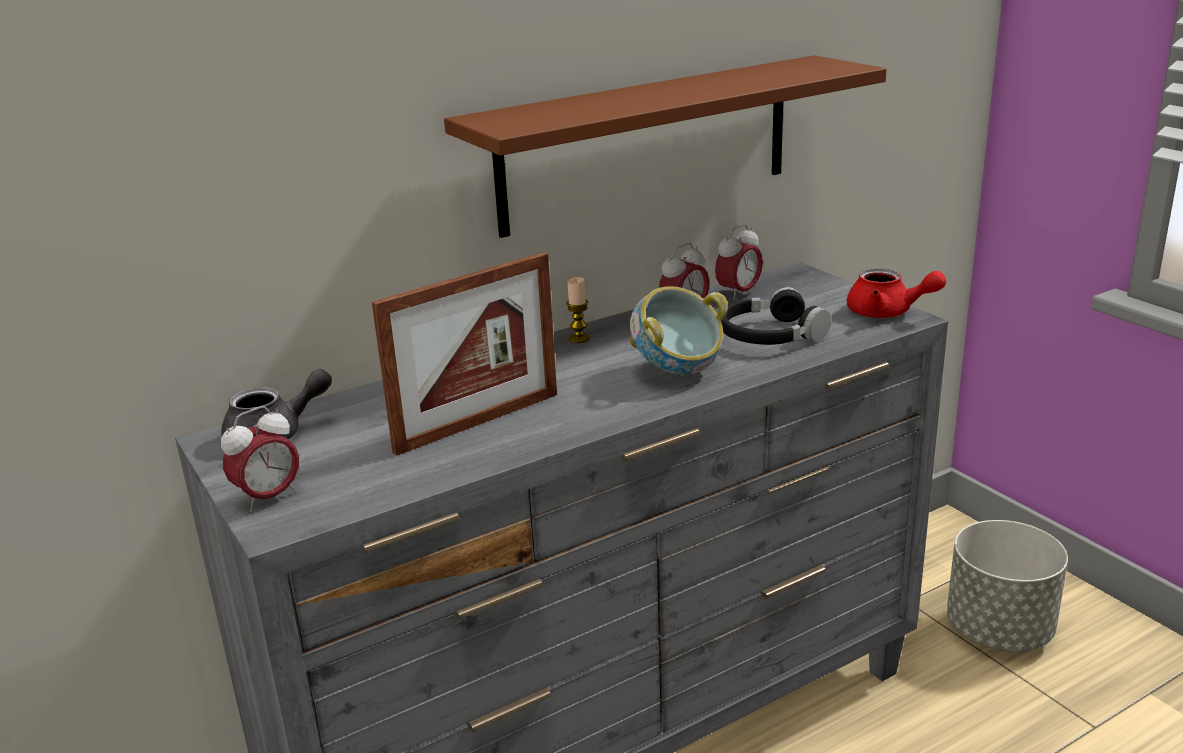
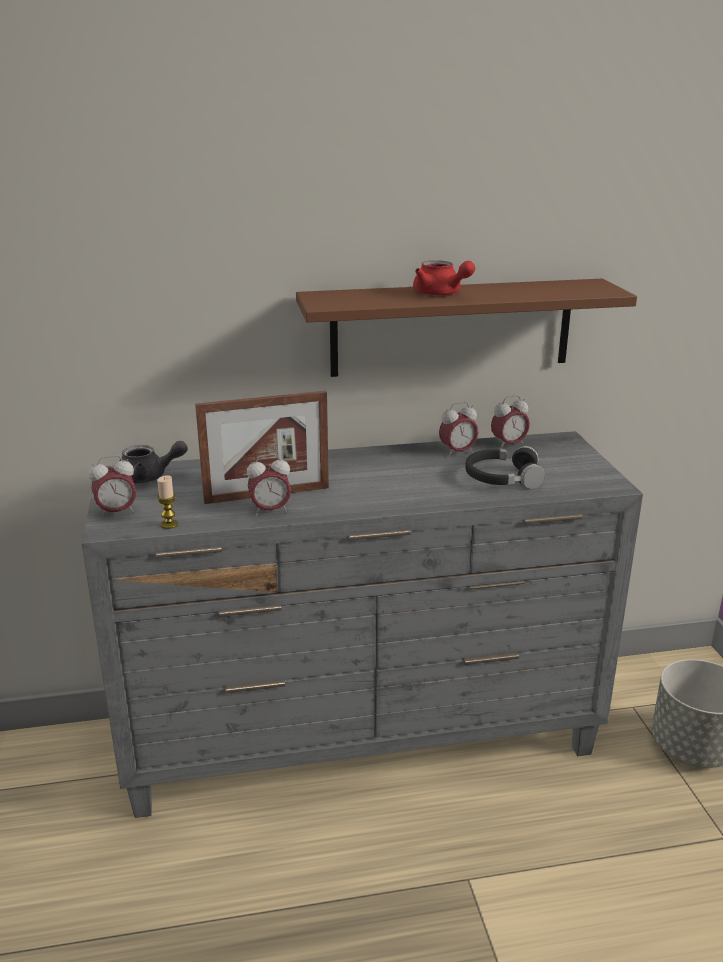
camera: 20 degrees right, 0 degrees up
candle [566,277,590,343] -> candle moved to [157,475,178,529]
bowl [630,286,728,376] -> none
red teapot [847,268,946,318] -> red teapot moved to [413,260,475,296]
none -> alarm clock [247,454,291,516]

